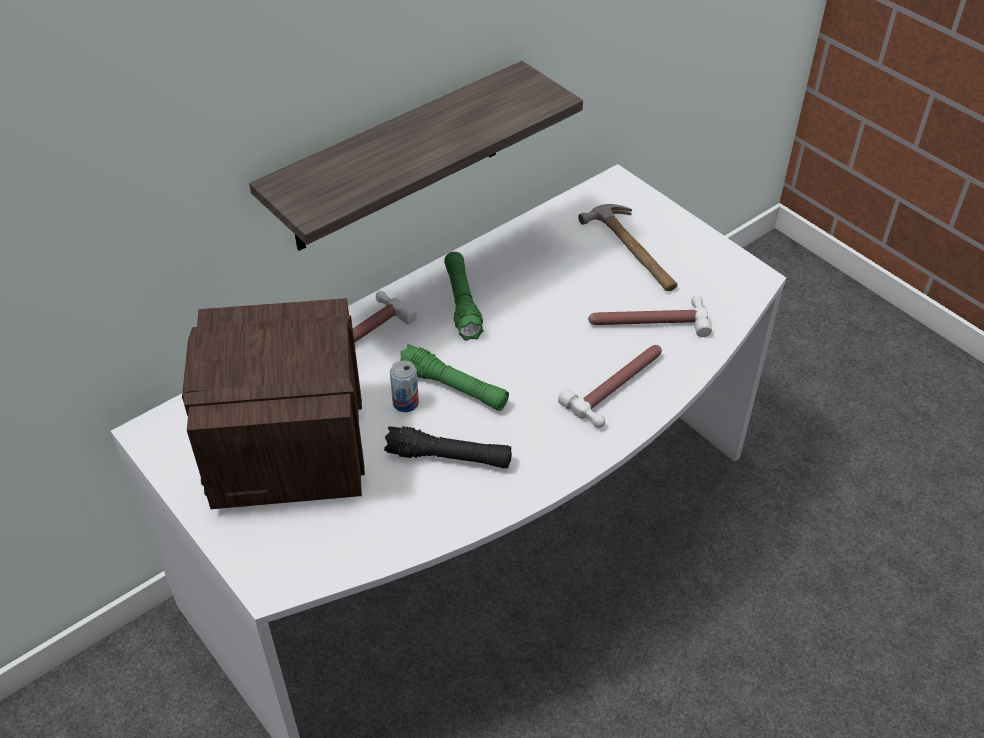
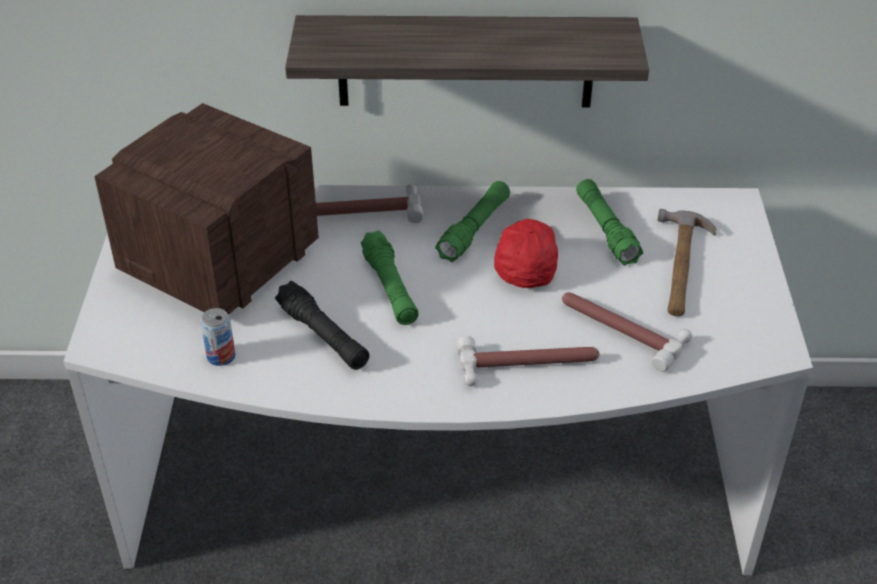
camera: 40 degrees right, 5 degrees down
can [390,360,419,412] -> can moved to [201,308,235,366]
none -> red cap [494,219,558,288]
none -> green flashlight [576,179,643,266]

